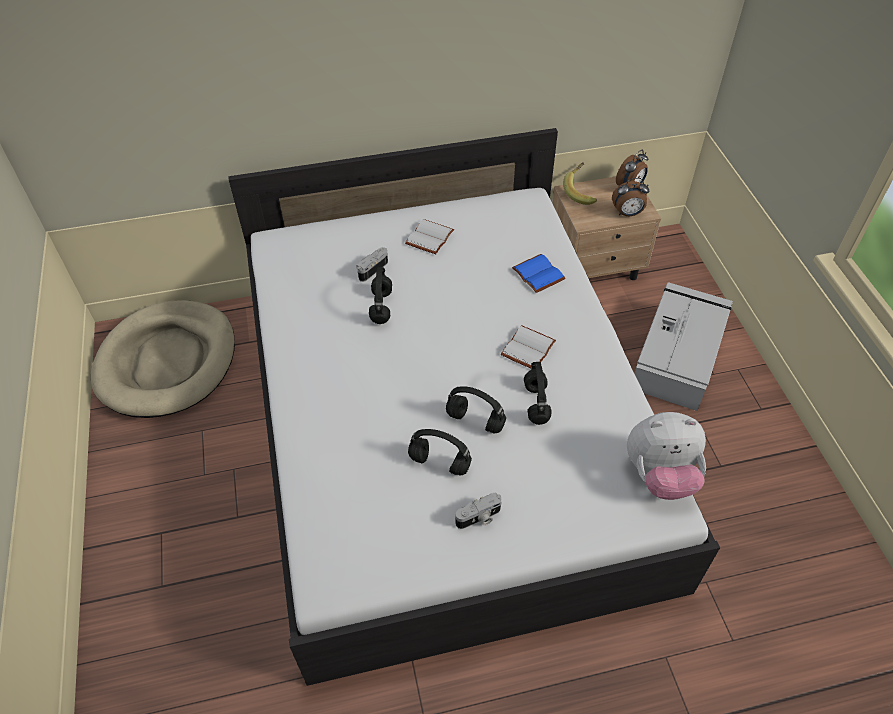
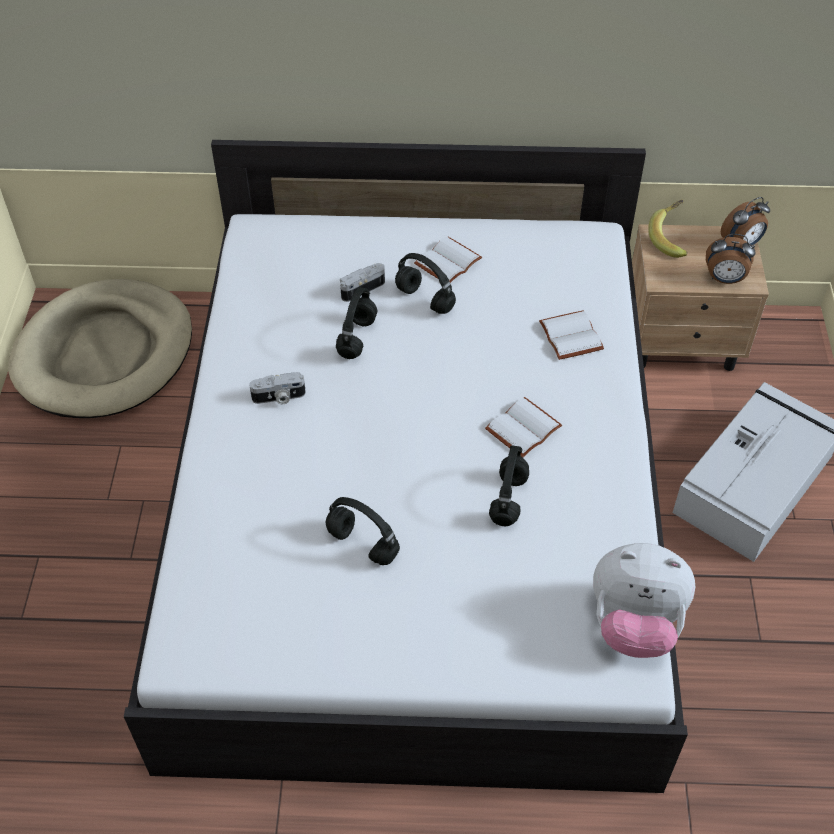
camera: 15 degrees right, 0 degrees up
black headphones [446,386,506,433] -> black headphones moved to [395,253,456,314]
camera [455,493,502,529] -> camera moved to [249,372,306,404]
blue book [512,254,566,293] -> white book [539,310,604,360]

